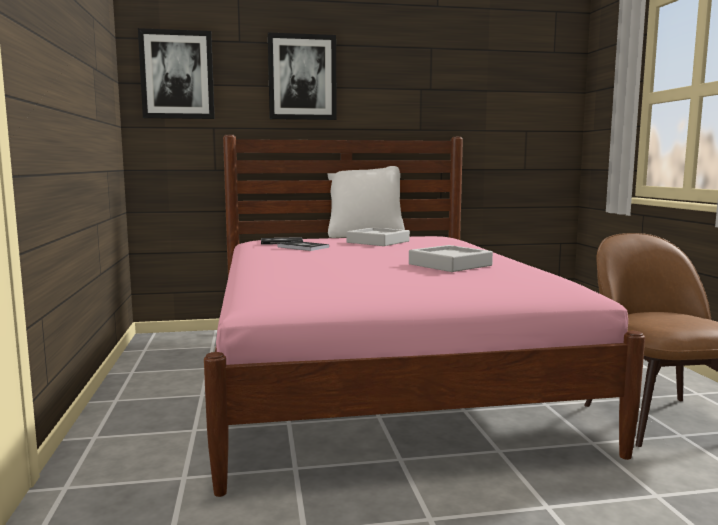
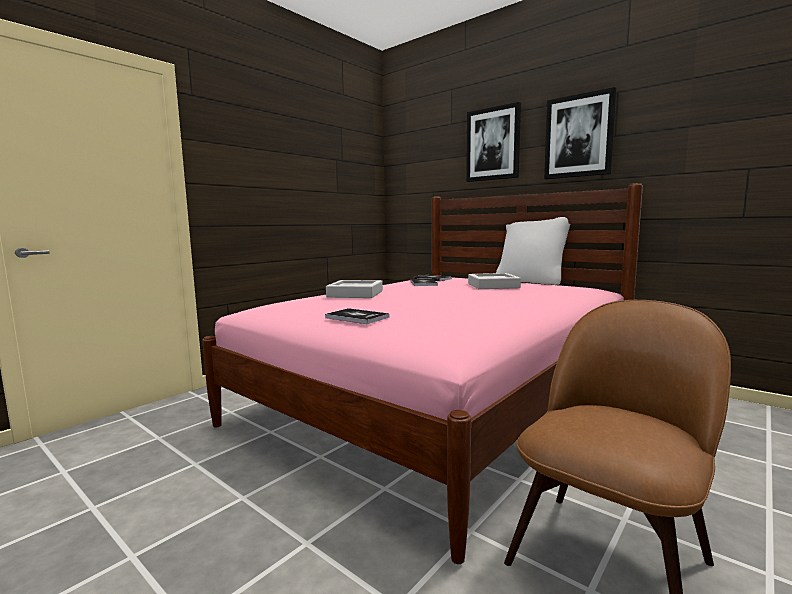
camera: 50 degrees right, 0 degrees up
picture [138,28,215,119] -> picture moved to [544,87,616,179]
grey tray [409,245,493,272] -> grey tray moved to [326,280,383,298]
none -> book [325,308,389,324]

